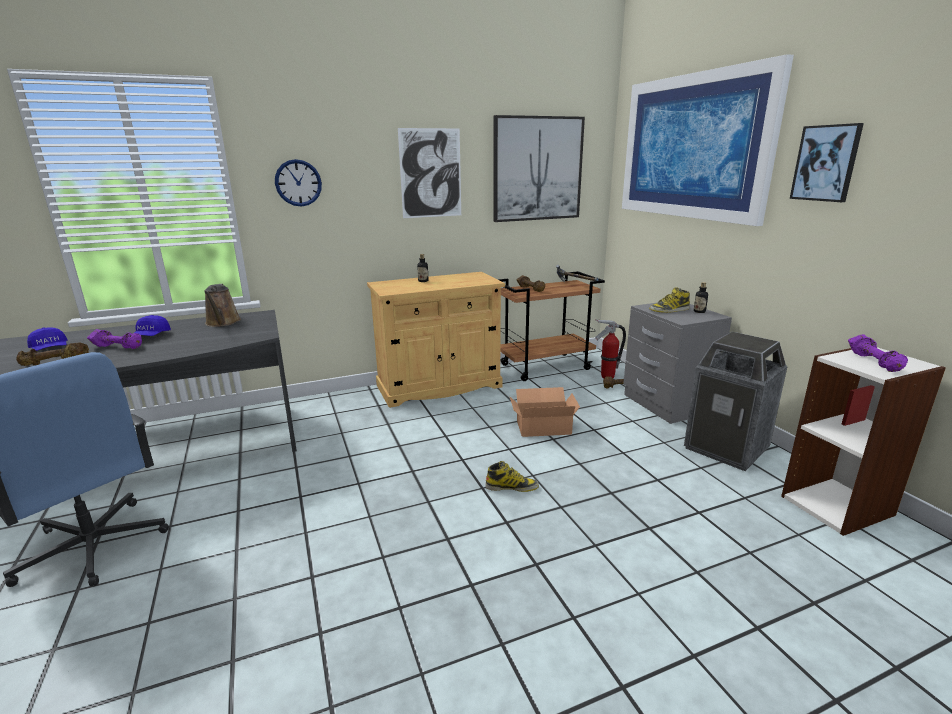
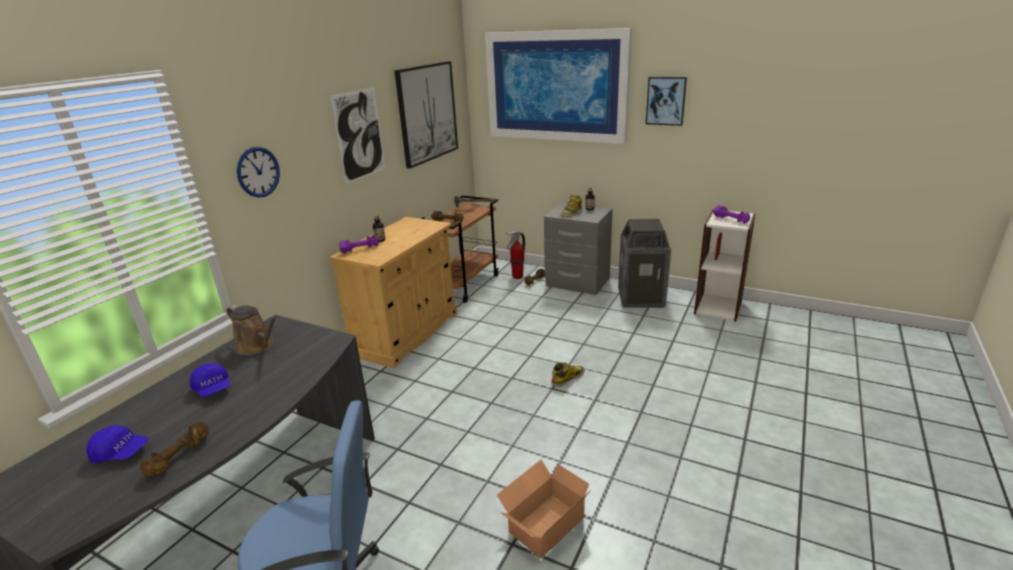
camera: 40 degrees left, 5 degrees up
purple dumbbell [87,329,142,349] -> purple dumbbell moved to [339,235,379,254]
cardboard box [509,387,580,437] -> cardboard box moved to [497,460,592,558]

